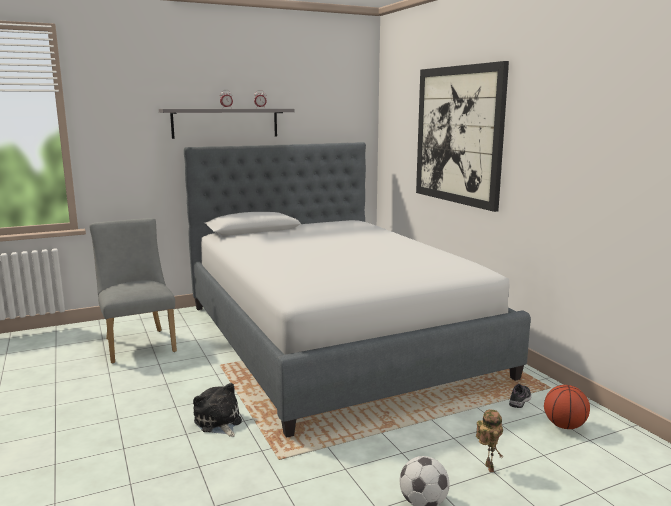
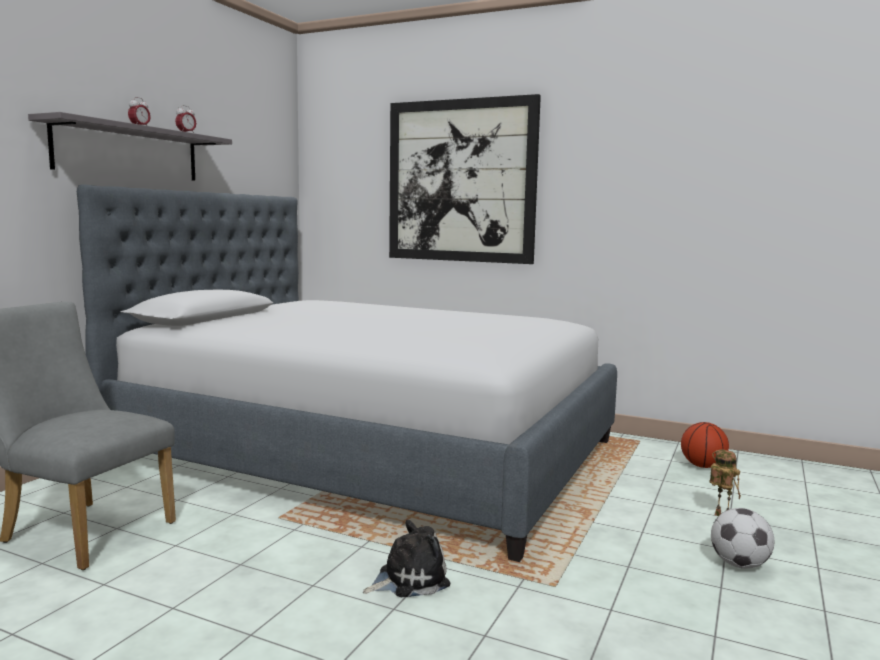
camera: 40 degrees left, 5 degrees down
plush toy [193,383,242,437] -> plush toy turned 135 degrees clockwise [363,520,450,597]
shoe [509,384,531,408] -> none

